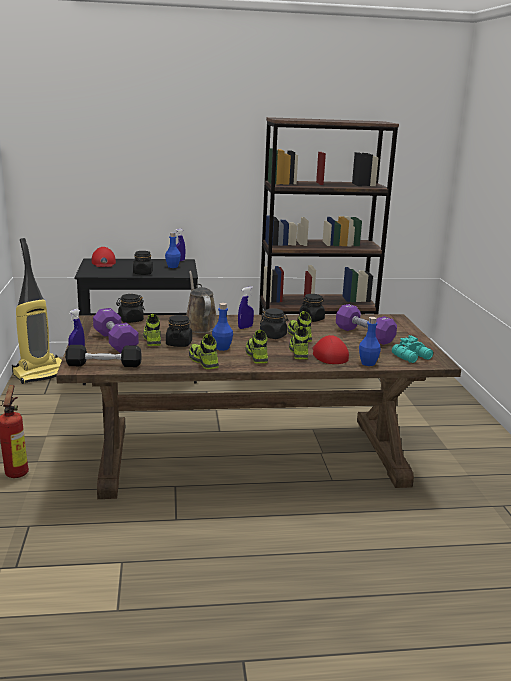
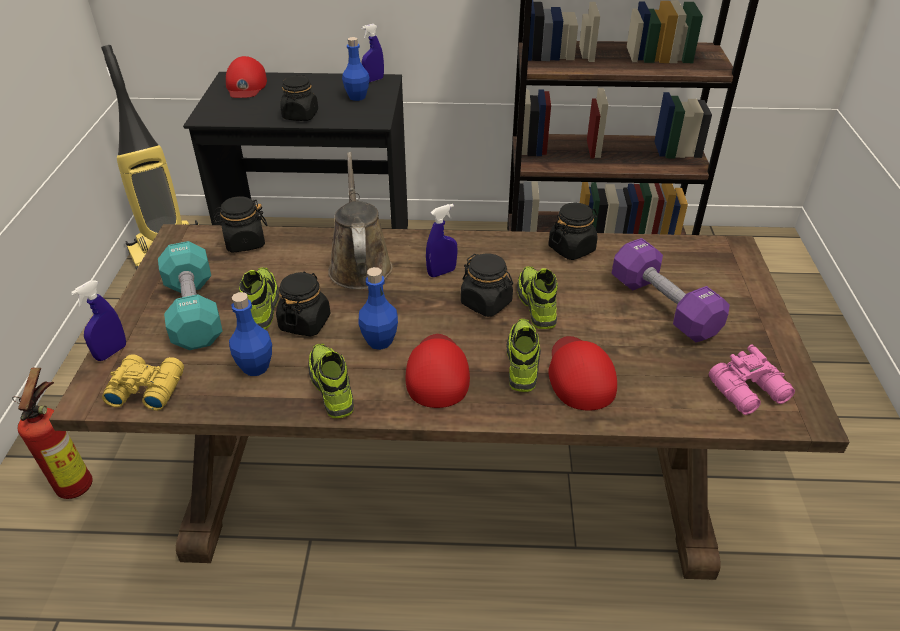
camera: 10 degrees right, 20 degrees up
black dumbbell [65,345,142,367] -> yellow binoculars [102,354,184,411]
purple dumbbell [93,308,139,353] -> turquoise dumbbell [158,241,222,350]
shoe [245,330,268,364] -> red cap [406,334,470,408]
blue bottle [359,317,381,366] -> blue bottle moved to [229,292,272,376]
turquoise binoculars [392,335,433,363] -> pink binoculars [709,344,795,415]

